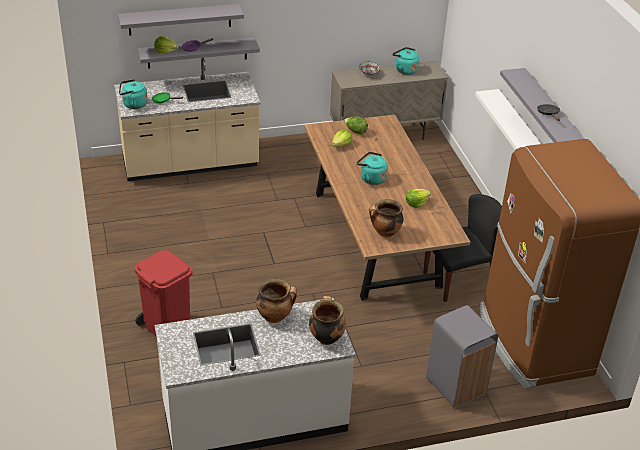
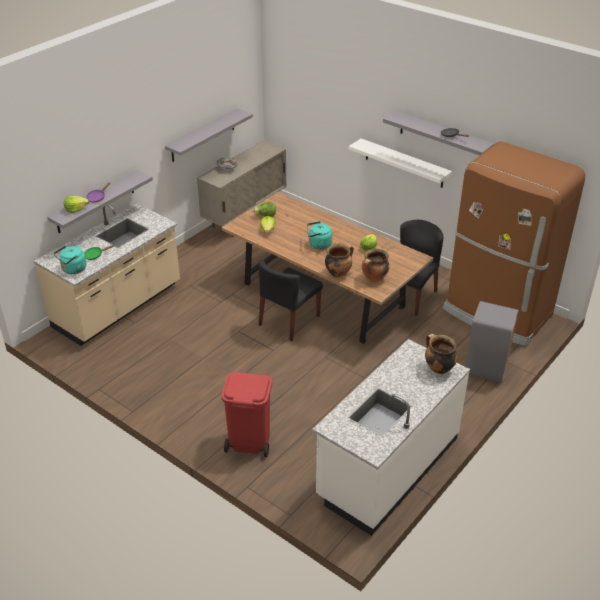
camera: 35 degrees left, 0 degrees up
grey shelf [118,4,244,36] -> grey shelf moved to [165,108,253,162]
cooking pot [256,279,297,323] -> cooking pot moved to [325,243,354,278]
turquoise kettle [392,47,419,75] -> none
none -> black chair [259,259,323,341]

